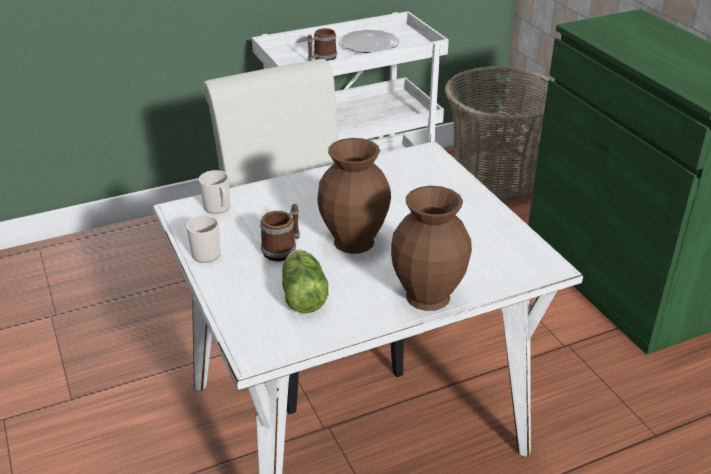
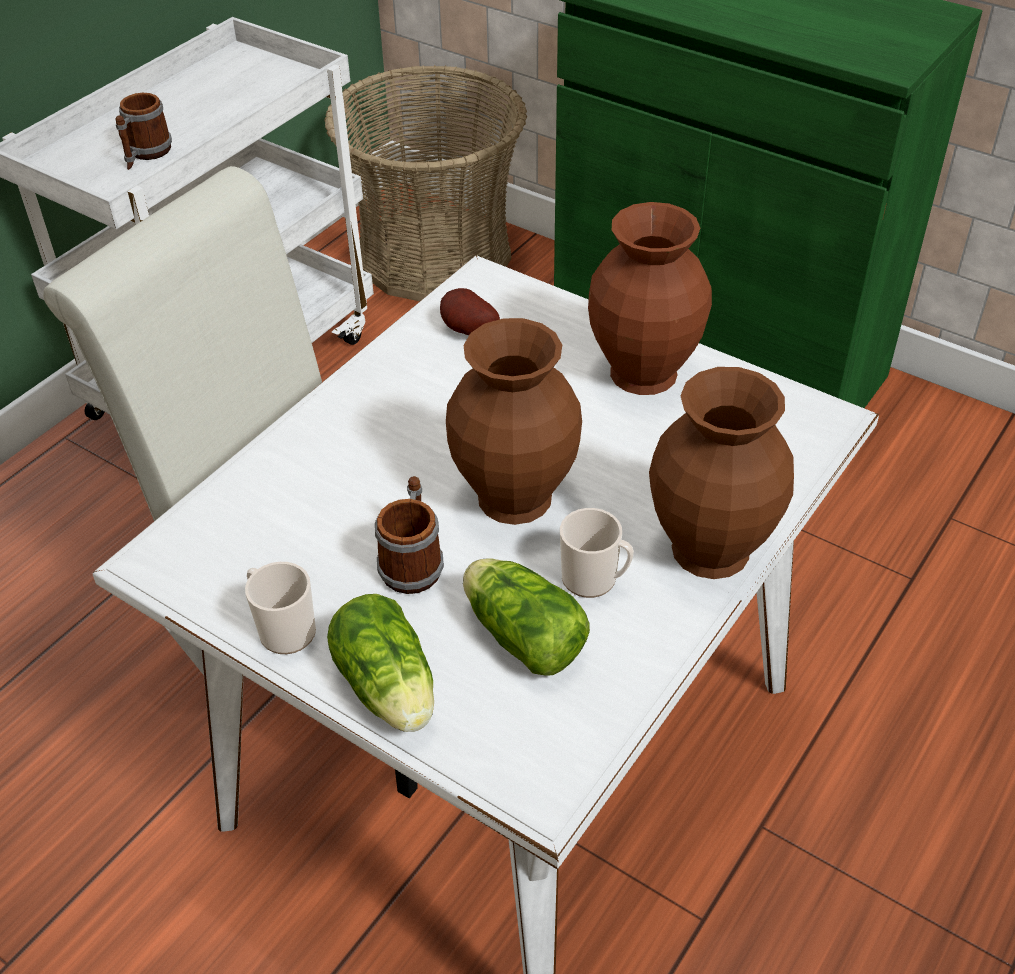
camera: 30 degrees left, 10 degrees up
mug [199,170,230,214] -> mug moved to [560,508,634,598]
plate [340,30,399,53] -> none
none -> lettuce [327,594,434,732]
none -> potato [440,288,500,335]
none -> brown vase [588,202,712,395]

